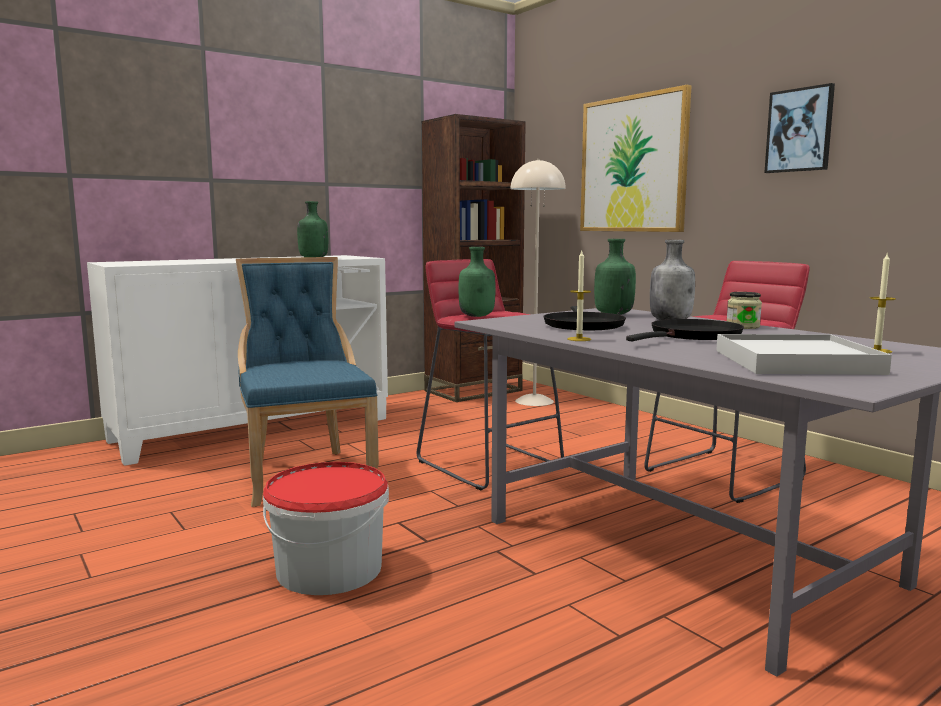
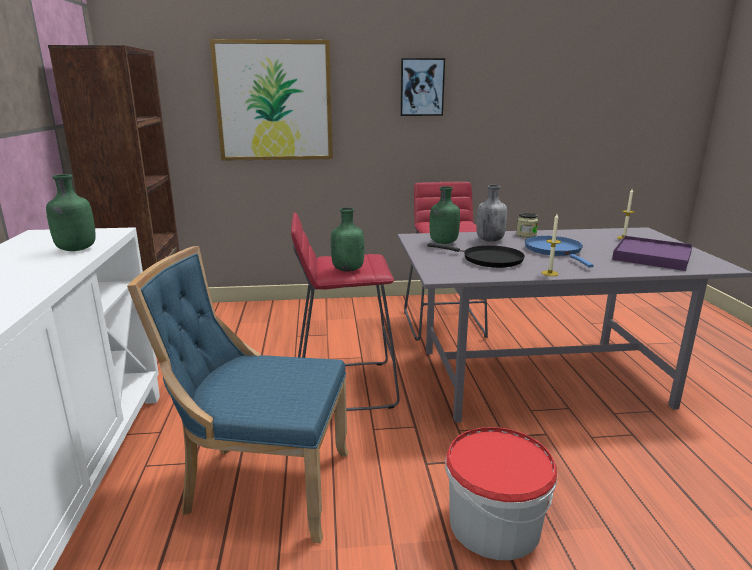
camera: 60 degrees left, 10 degrees up
beige floor lamp [510,159,566,406] -> none
black frying pan [626,319,744,342] -> blue frying pan [525,236,594,267]
white tray [716,334,892,375] -> purple tray [612,236,693,271]

